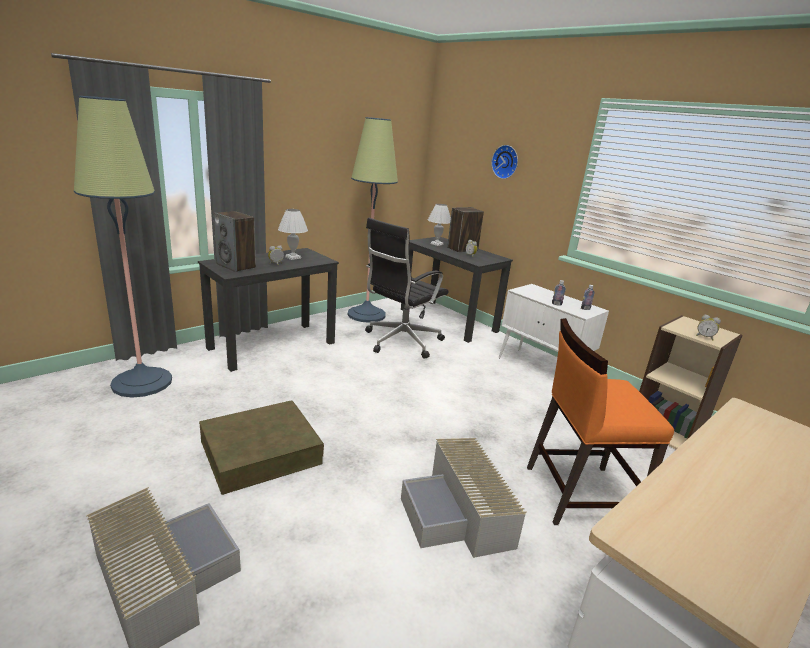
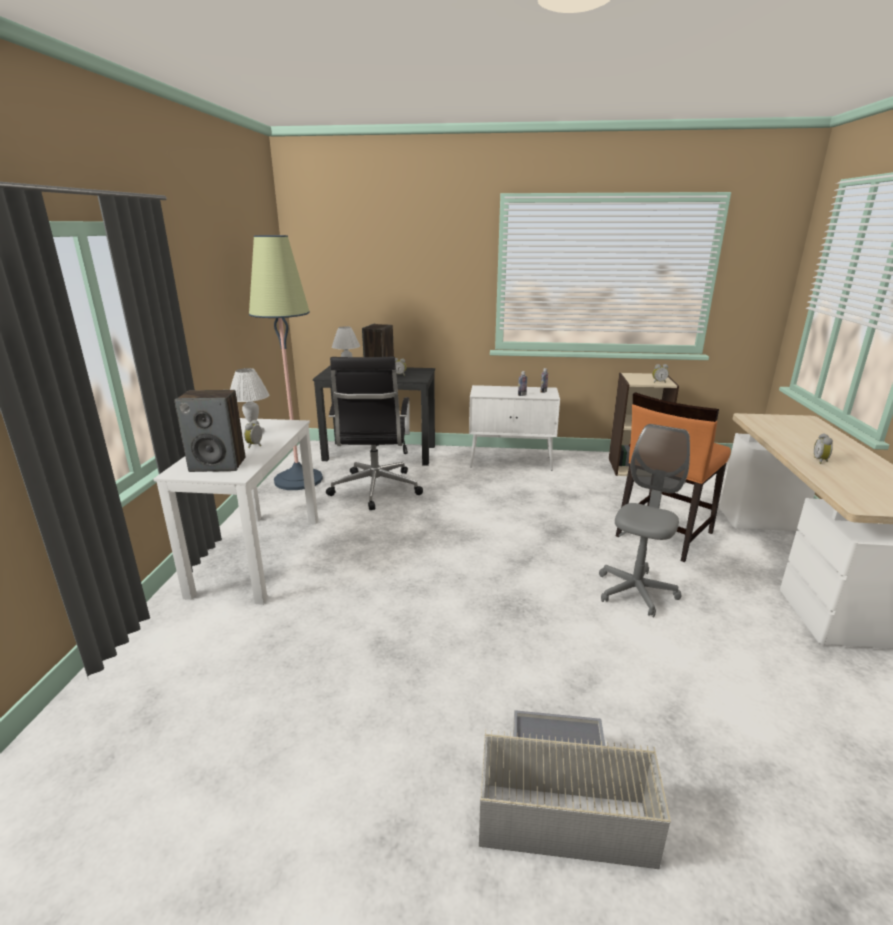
camera: 40 degrees left, 0 degrees up
floor lamp [74,96,172,398] -> none
black desk [198,248,339,372] -> white desk [153,418,318,605]
brown storage box [199,400,324,495] -> none
grey storage box [401,438,527,558] -> grey office chair [599,424,690,617]
wall clock [491,145,518,179] -> none
none -> alarm clock [814,433,833,464]

